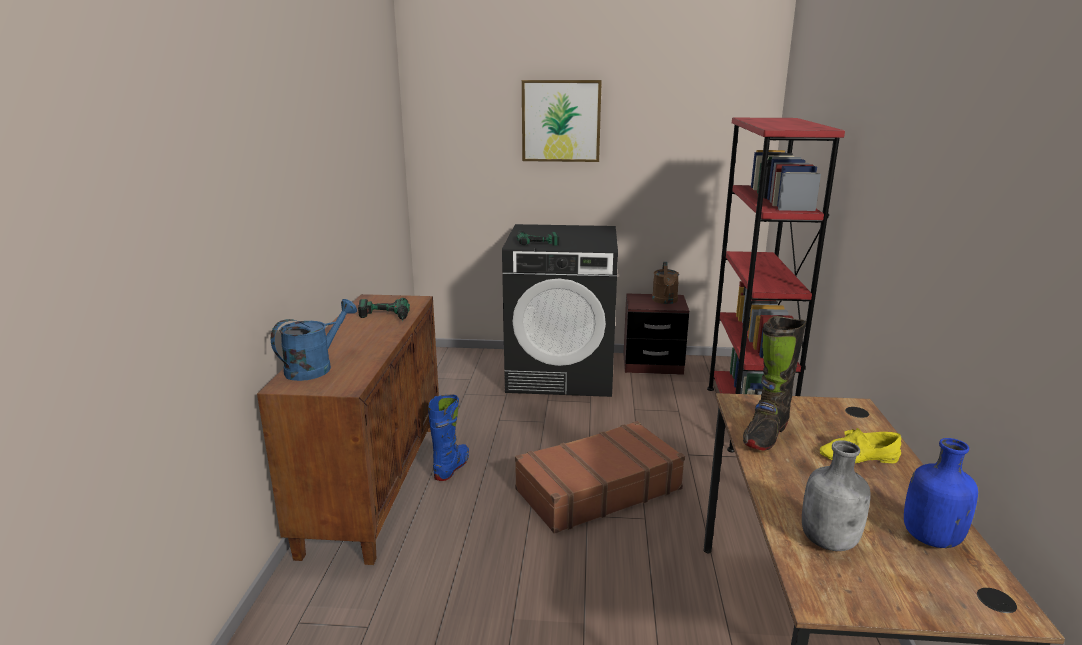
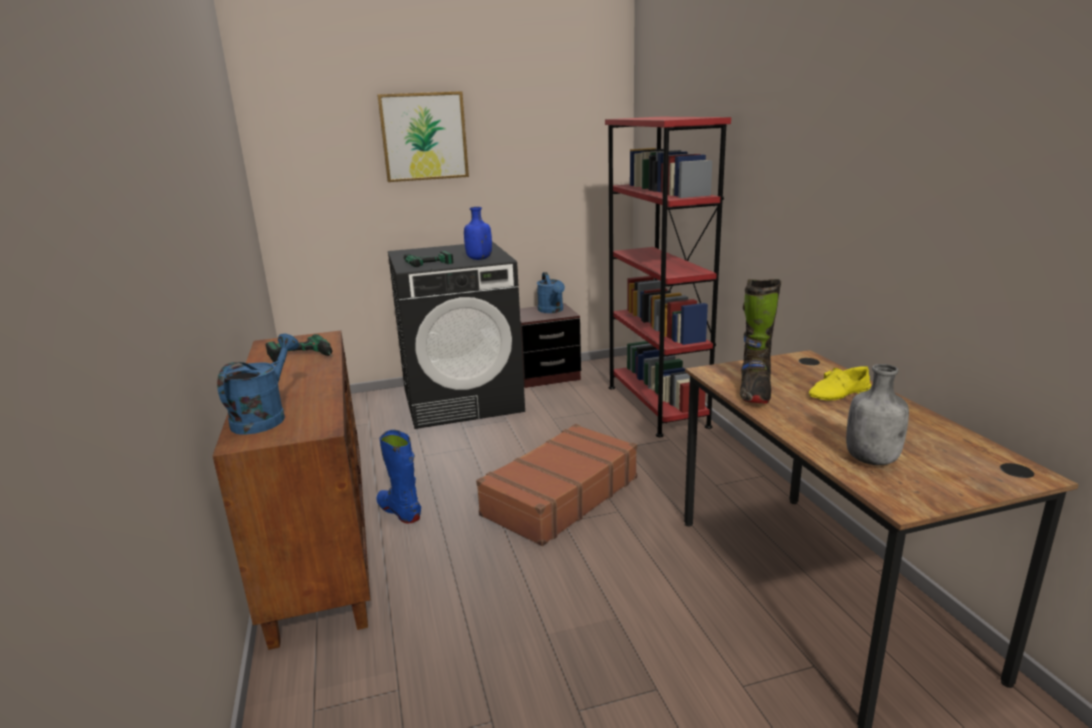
camera: 20 degrees left, 0 degrees up
blue boot [428,395,469,481] -> blue boot turned 45 degrees counterclockwise [376,430,421,523]
brown watering can [652,262,679,304] -> blue watering can [537,272,565,313]
blue bottle [904,438,978,548] -> blue bottle moved to [464,207,492,260]

